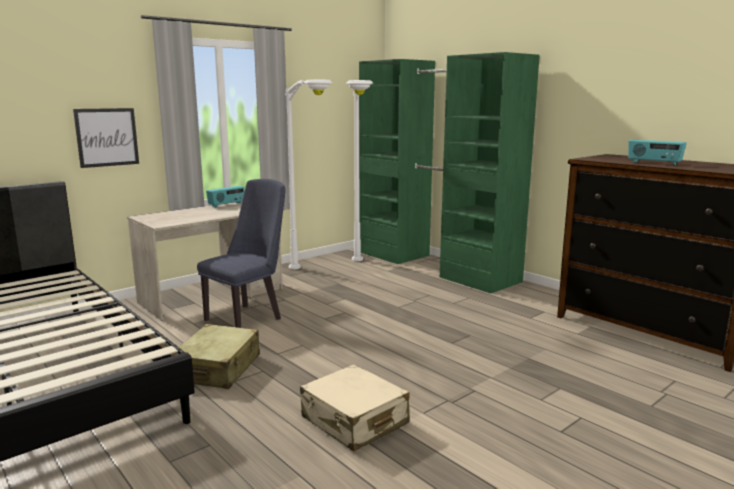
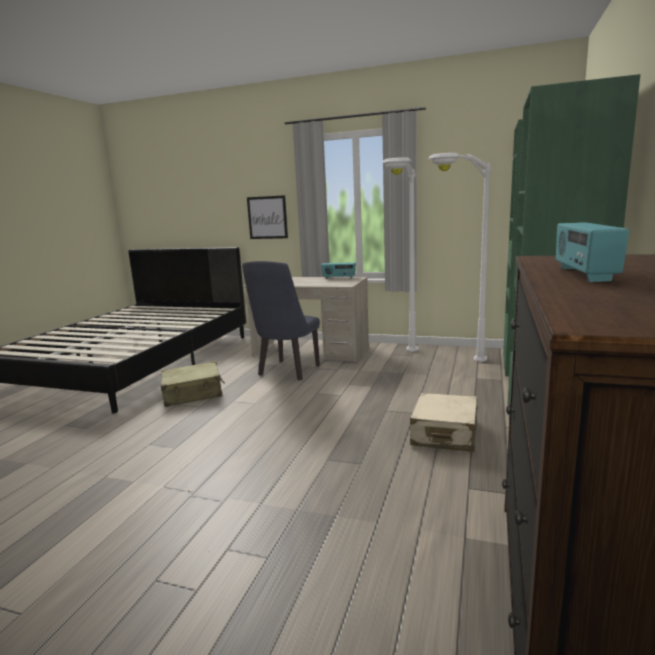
camera: 60 degrees right, 0 degrees up
blue chair [197,179,286,328] -> blue chair turned 105 degrees clockwise [242,261,320,380]
beige suitcase [300,364,409,451] -> beige suitcase moved to [410,393,478,452]

